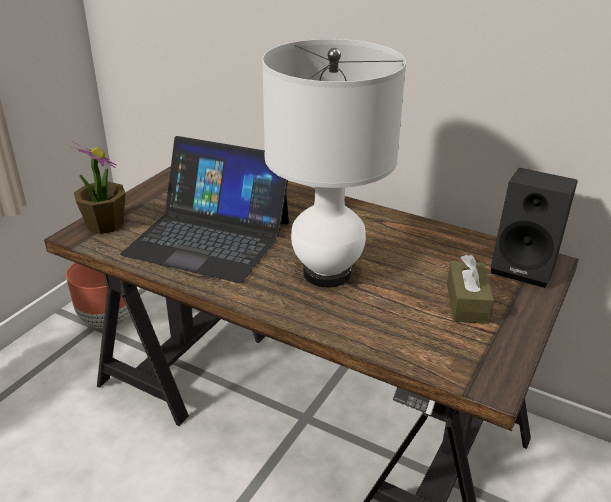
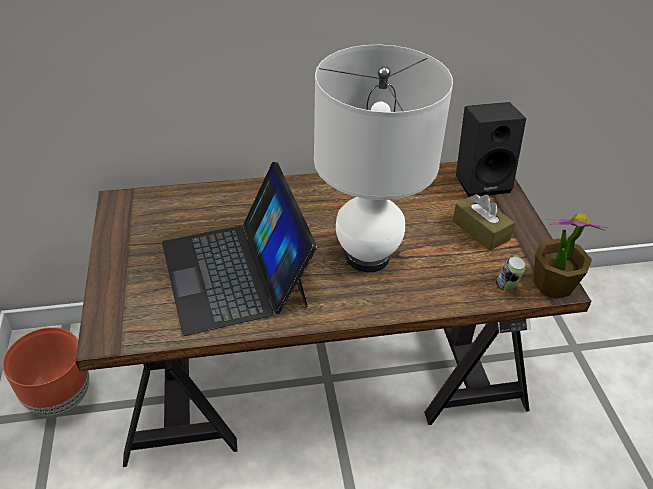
camera: 40 degrees left, 10 degrees up
potted plant [70,141,126,234] -> potted plant moved to [534,213,608,299]
laptop [120,136,289,283] -> laptop turned 90 degrees clockwise [162,162,317,336]
none -> can [496,256,525,292]

